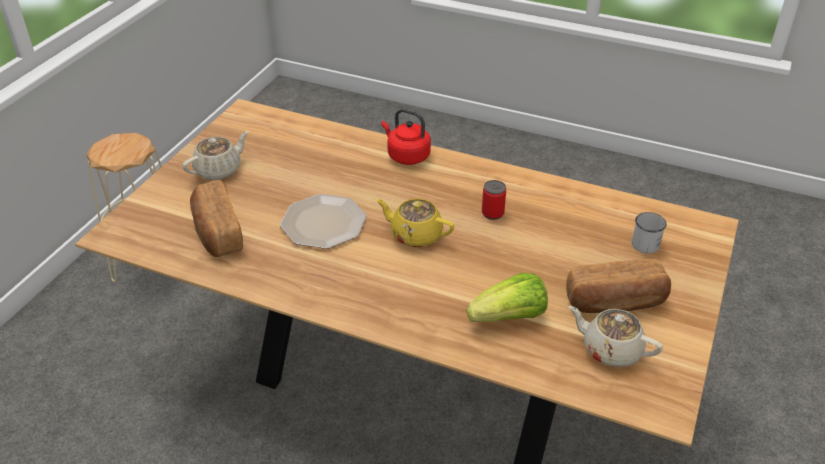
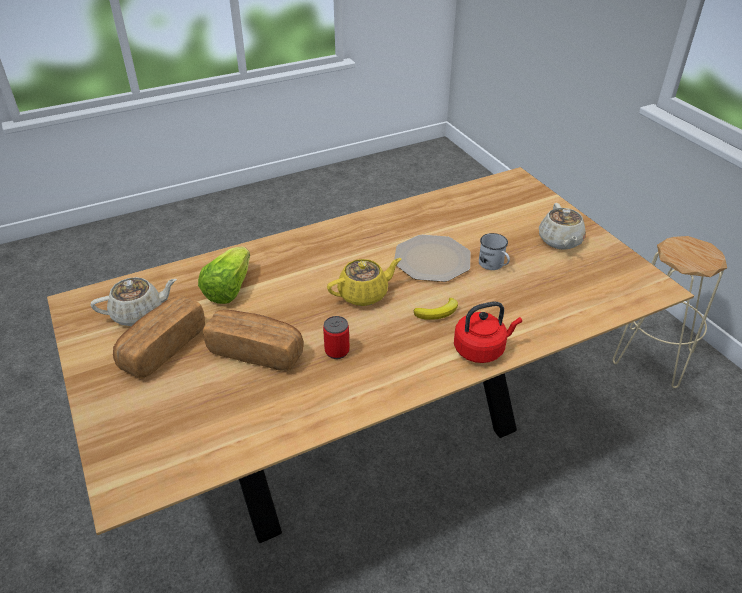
camera: 130 degrees right, 0 degrees up
bread [190,180,243,257] -> bread moved to [203,310,303,371]
white mug [632,212,667,253] -> white mug moved to [479,233,510,270]
none -> banana [414,298,458,320]

